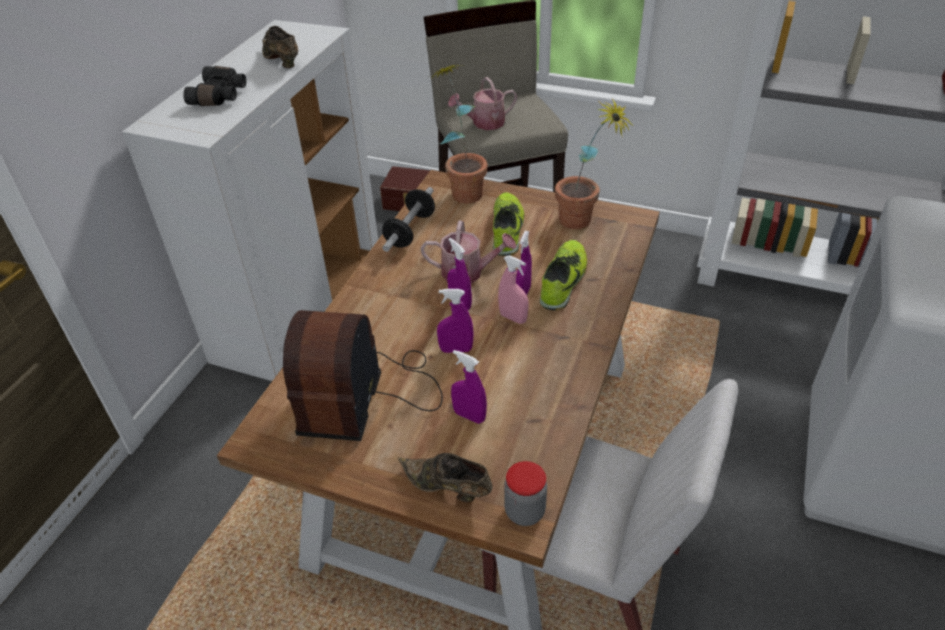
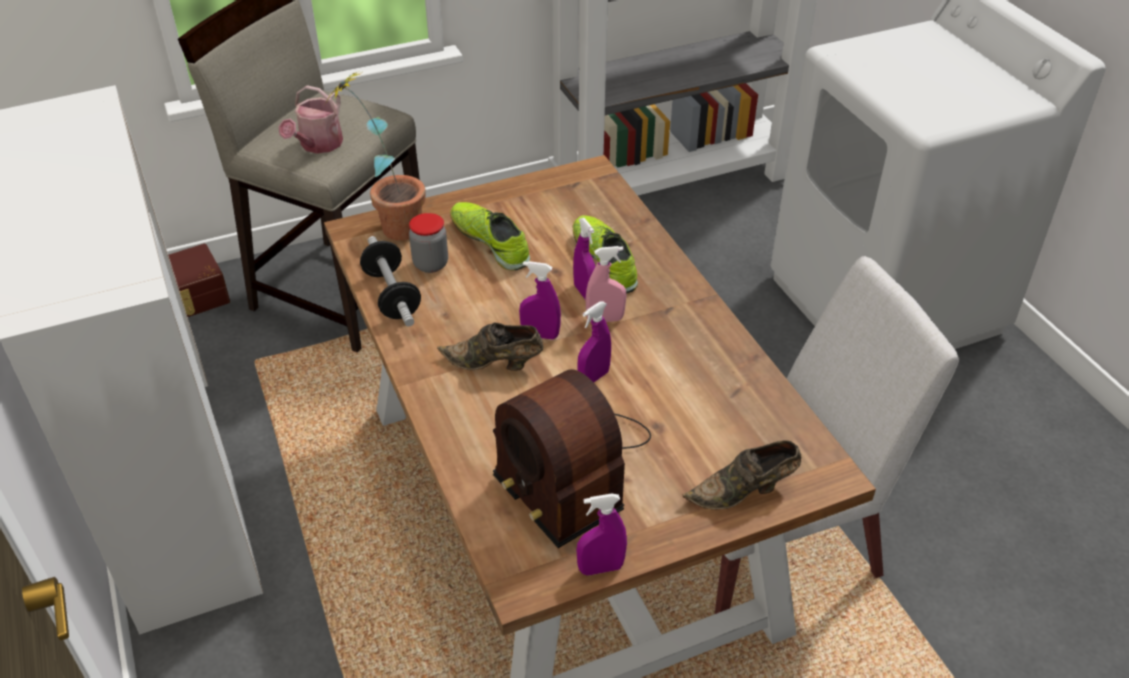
camera: 45 degrees left, 0 degrees up
black binoculars [183,66,247,106] -> none
brown shoe [262,26,298,68] -> brown shoe moved to [437,323,543,371]
watering can [421,221,517,284] -> none
purple spray bottle [451,350,487,424] -> purple spray bottle moved to [576,493,627,575]
jar [504,461,547,526] -> jar moved to [409,213,448,273]
potted plant [555,98,634,229] -> none

